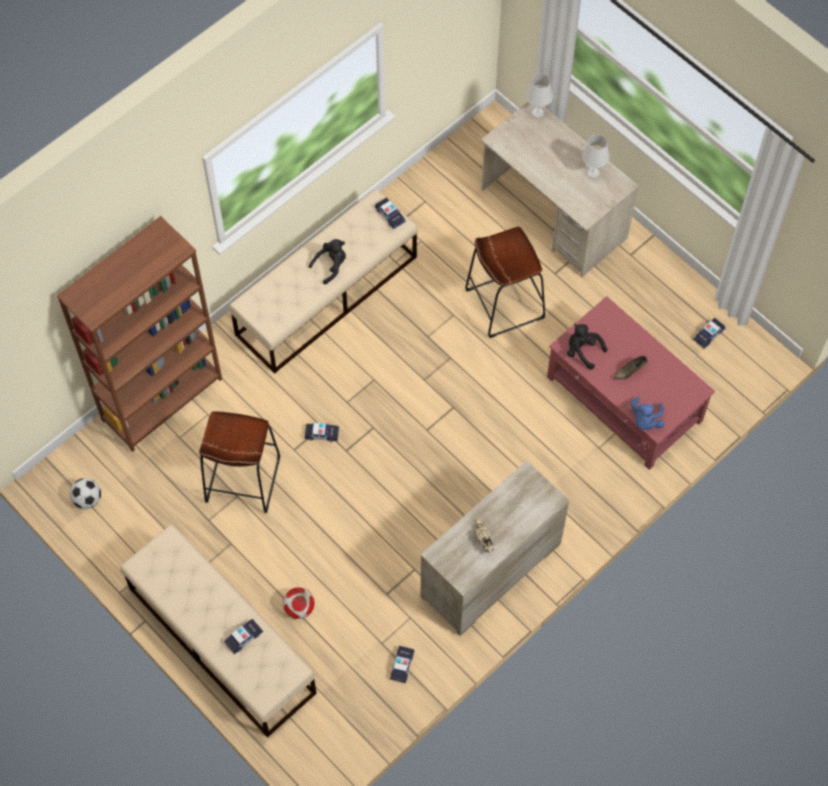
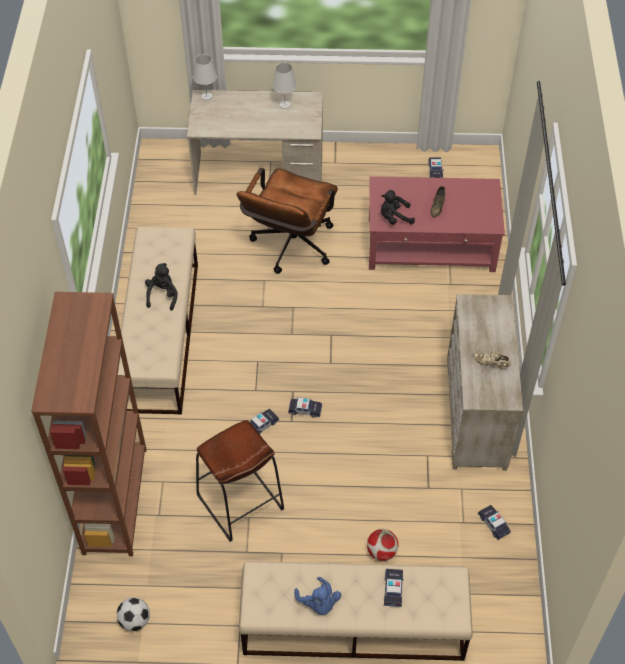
camera: 45 degrees left, 10 degrees down
toy car [374,198,406,229] -> toy car moved to [288,397,322,418]
brown stool [465,227,545,338] -> brown office chair [237,168,338,274]
blue plush toy [631,396,665,430] -> blue plush toy moved to [294,577,341,615]

